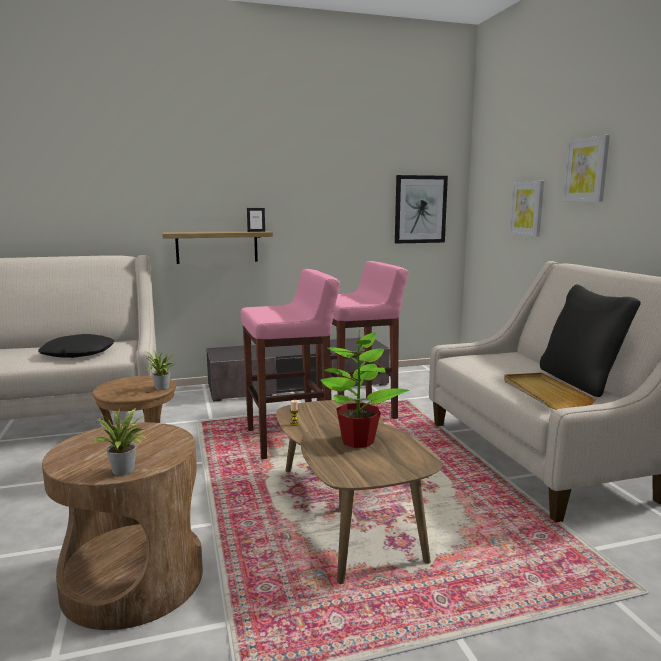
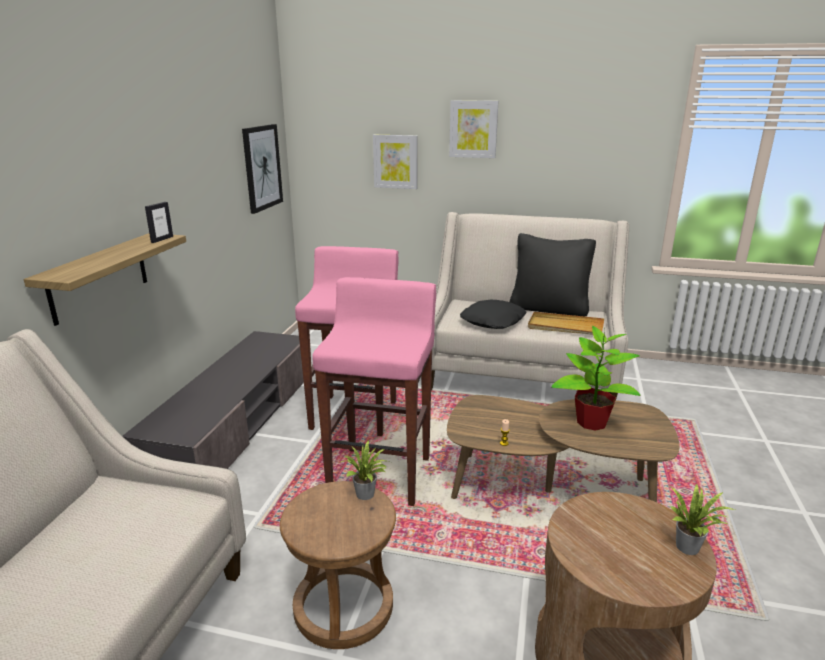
camera: 60 degrees left, 10 degrees up
black pillow [38,334,114,358] -> black pillow moved to [460,300,527,329]

